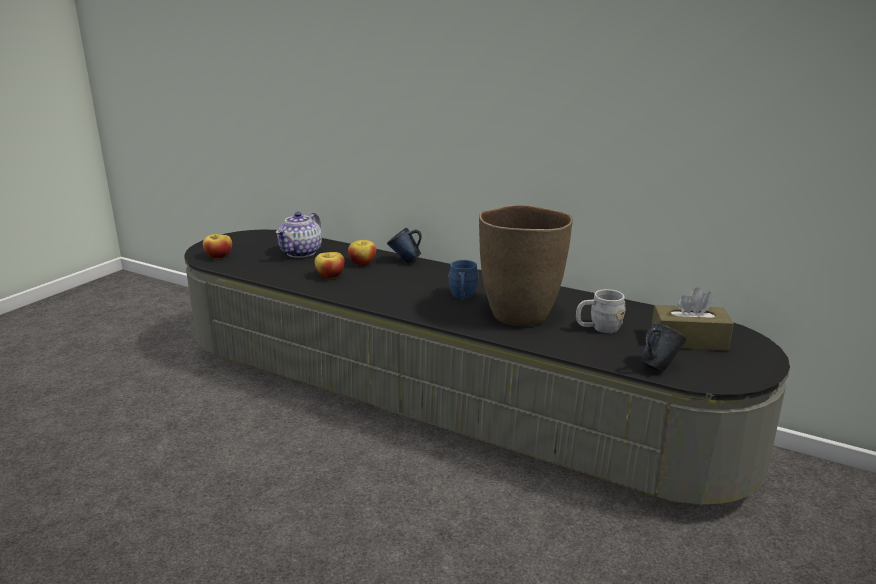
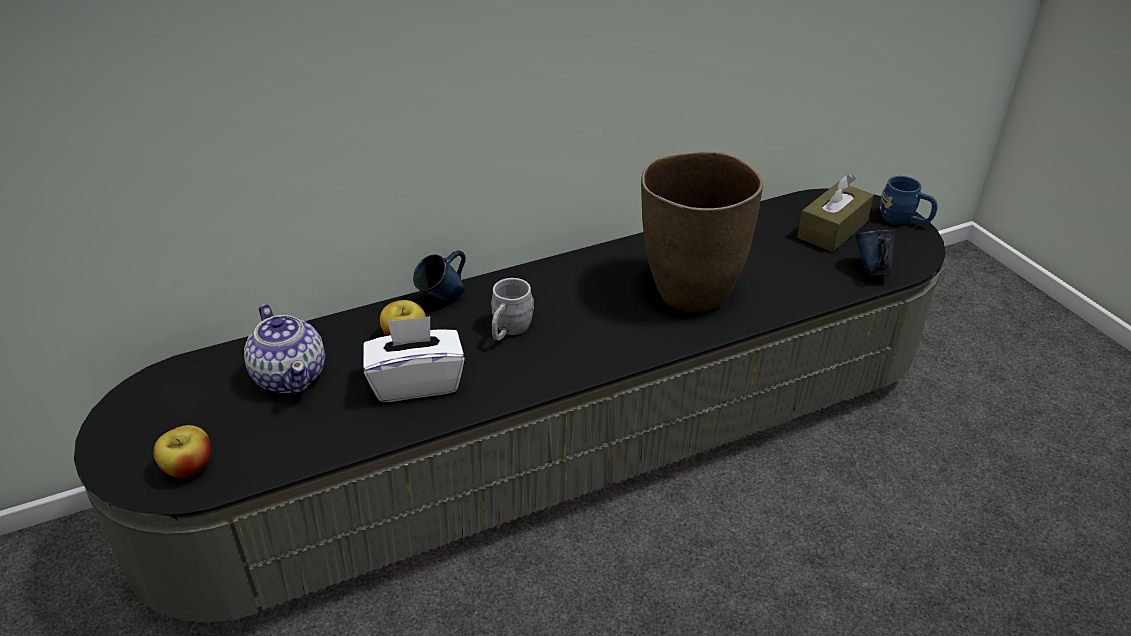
camera: 55 degrees left, 15 degrees up
apple [314,252,345,279] -> white tissue box [363,316,465,402]
blue mug [448,260,479,300] -> blue mug moved to [880,176,938,225]
grey mug [576,289,626,333] -> grey mug moved to [491,278,534,341]

